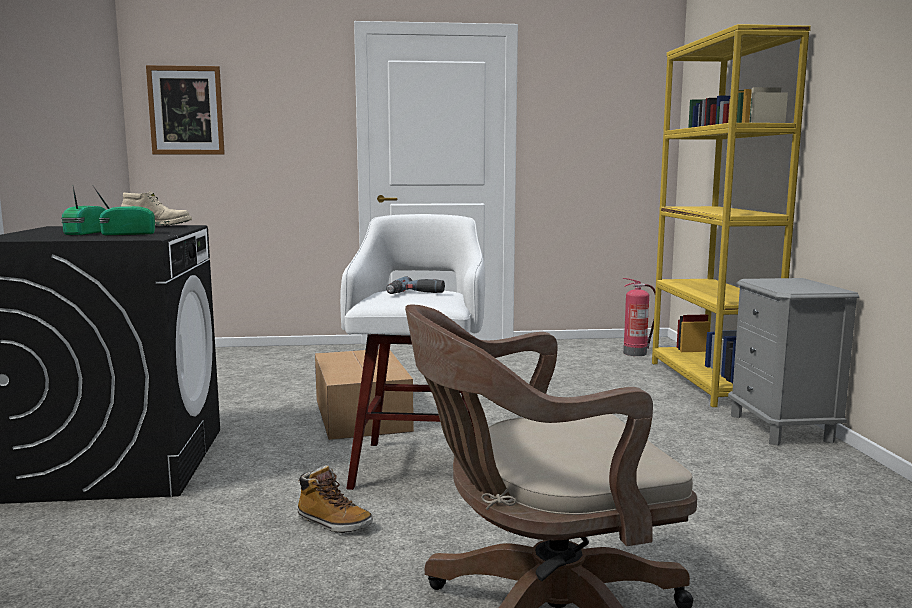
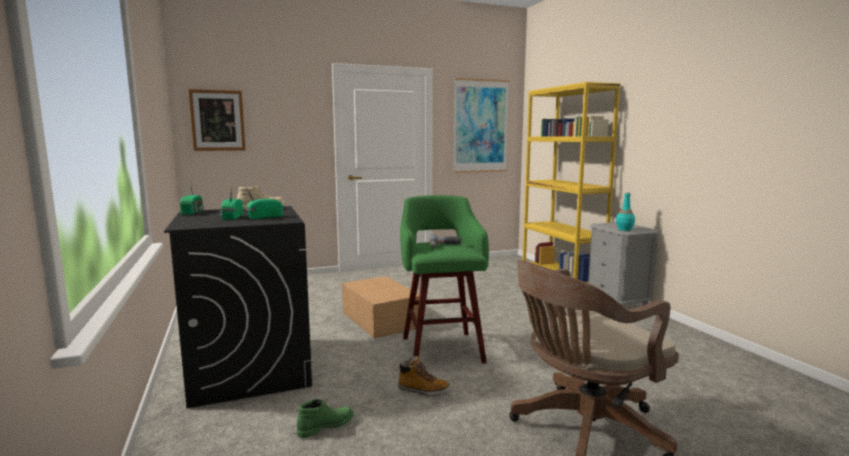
camera: 15 degrees left, 0 degrees up
white stool [340,214,485,490] -> green stool [400,195,489,363]
fire extinguisher [623,278,655,356] -> none
none -> radio [180,183,204,215]
none -> green boot [297,399,354,438]
none -> picture [453,78,509,173]
none -> turquoise bottle [616,192,635,231]

